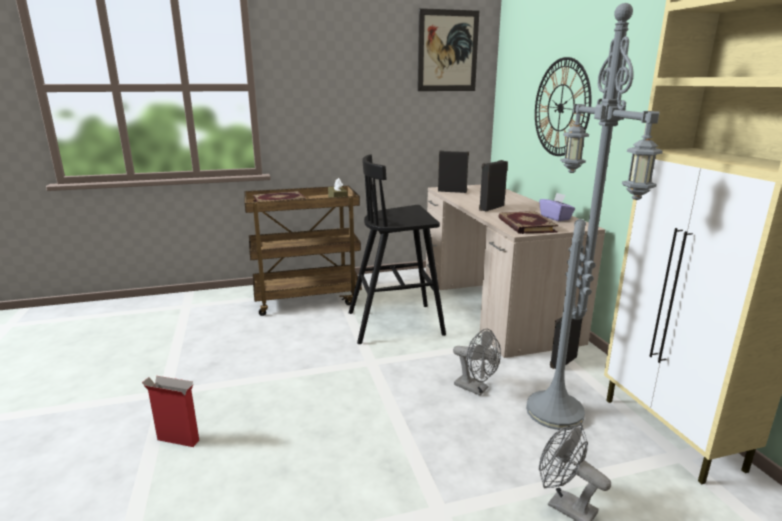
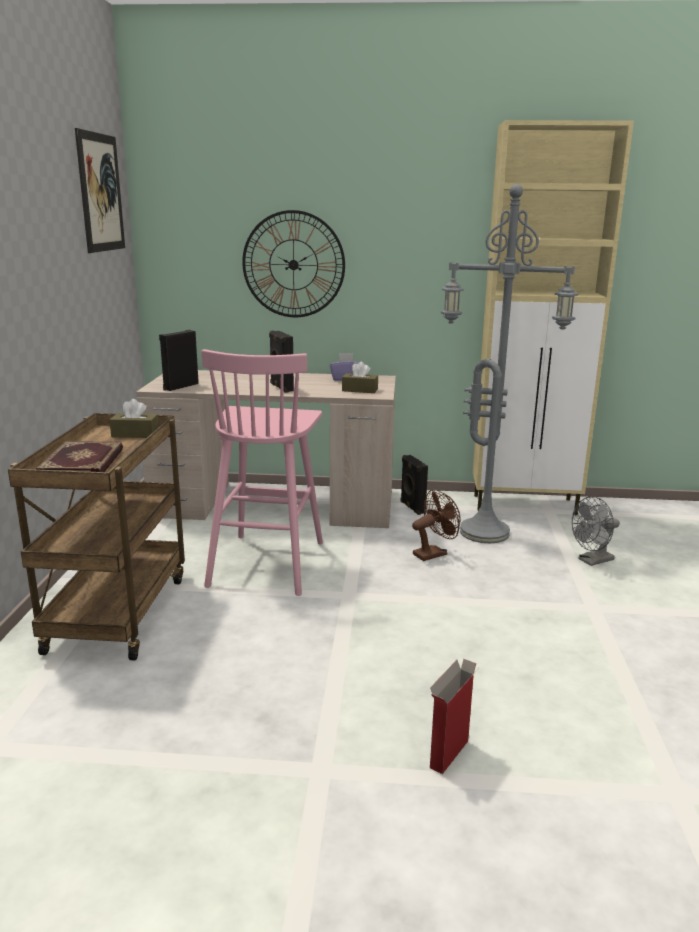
camera: 70 degrees left, 0 degrees up
black stool [349,154,446,344] -> pink stool [201,349,323,596]
grey fan [453,329,501,396] -> brown fan [412,489,461,561]
book [498,211,558,234] -> brown tissue box [342,362,378,393]

